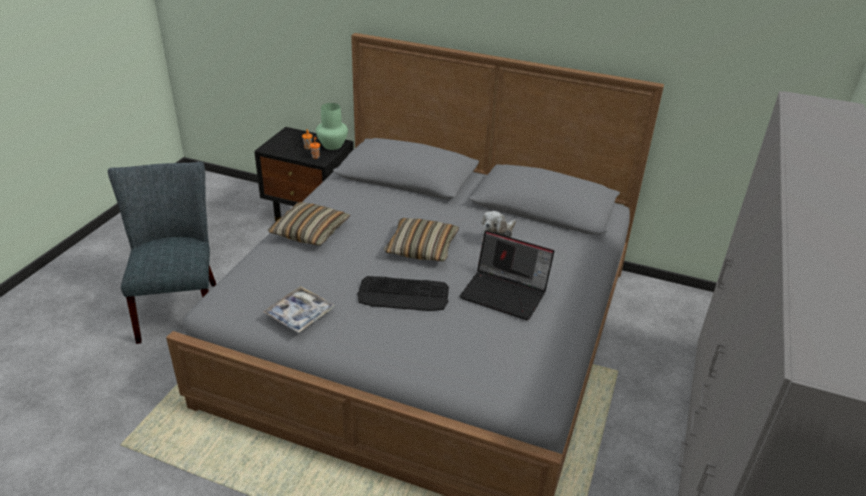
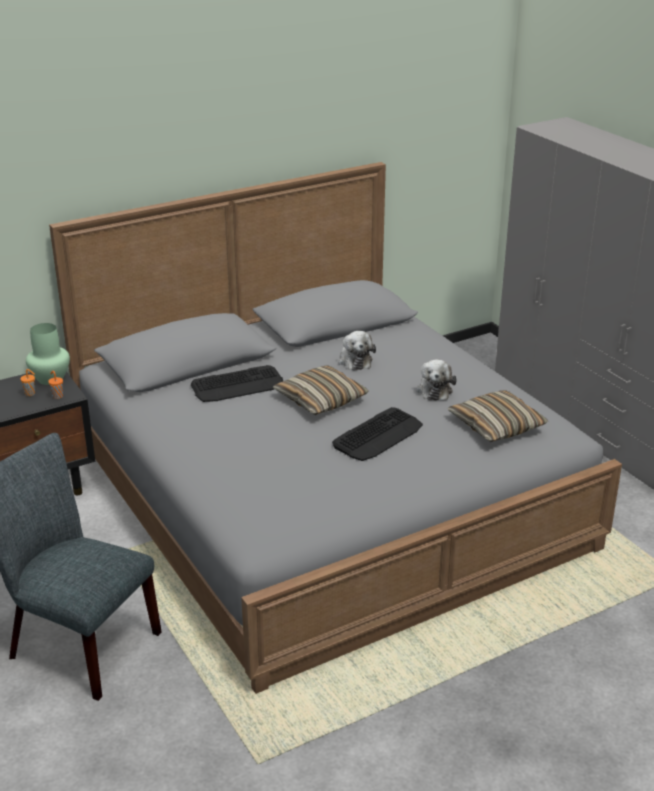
camera: 50 degrees left, 5 degrees down
tray [263,286,335,333] -> none
pillow [268,202,350,246] -> pillow moved to [448,390,548,442]
laptop [459,230,554,320] -> plush toy [416,359,457,400]
none -> keyboard [191,365,283,402]

